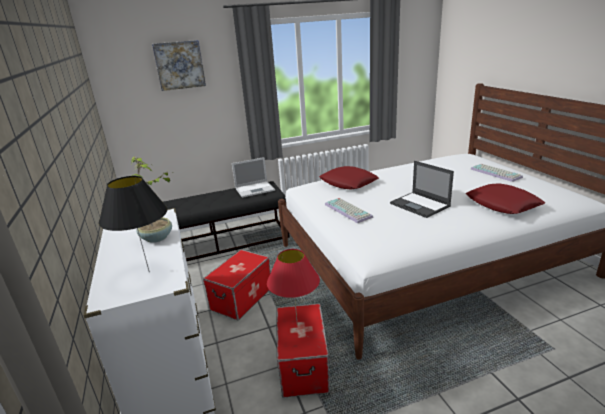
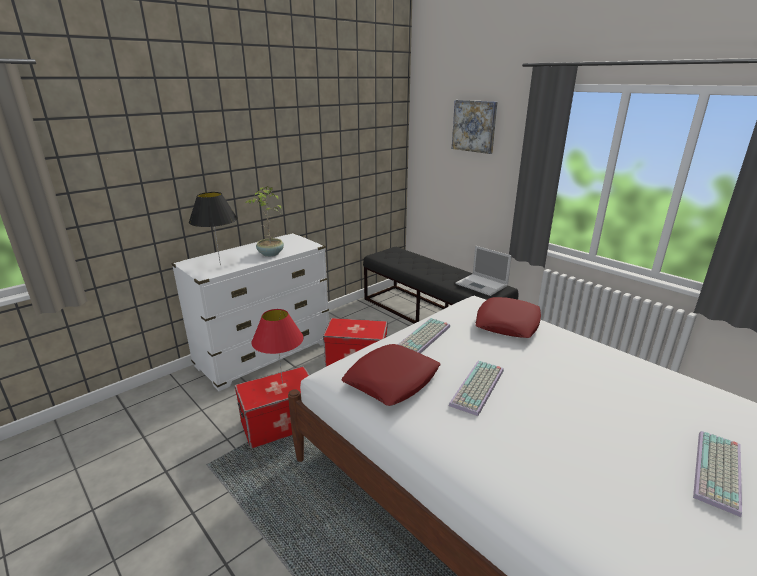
camera: 65 degrees right, 0 degrees up
laptop [390,161,454,218] -> keyboard [449,361,504,416]
red pillow [466,184,545,214] -> red pillow moved to [341,344,440,406]

